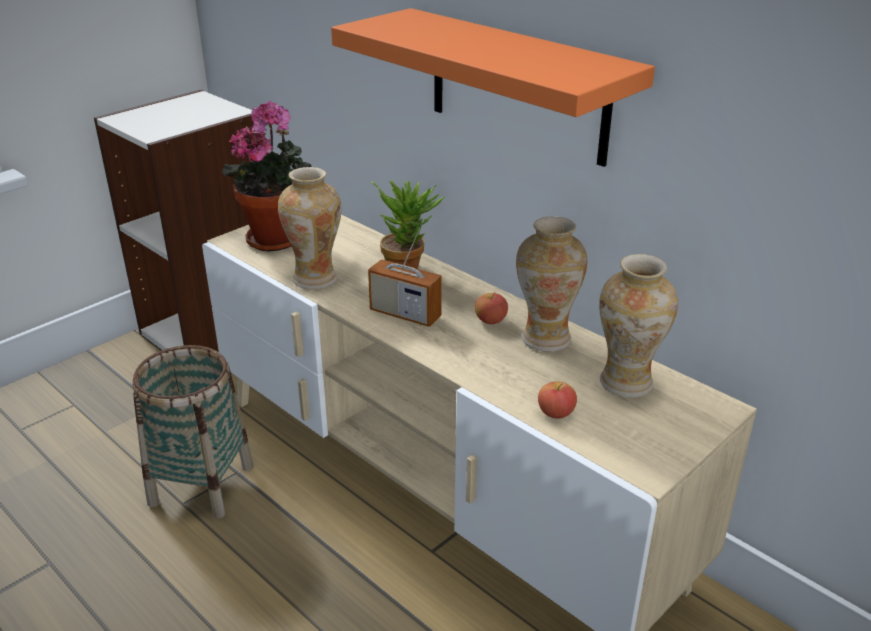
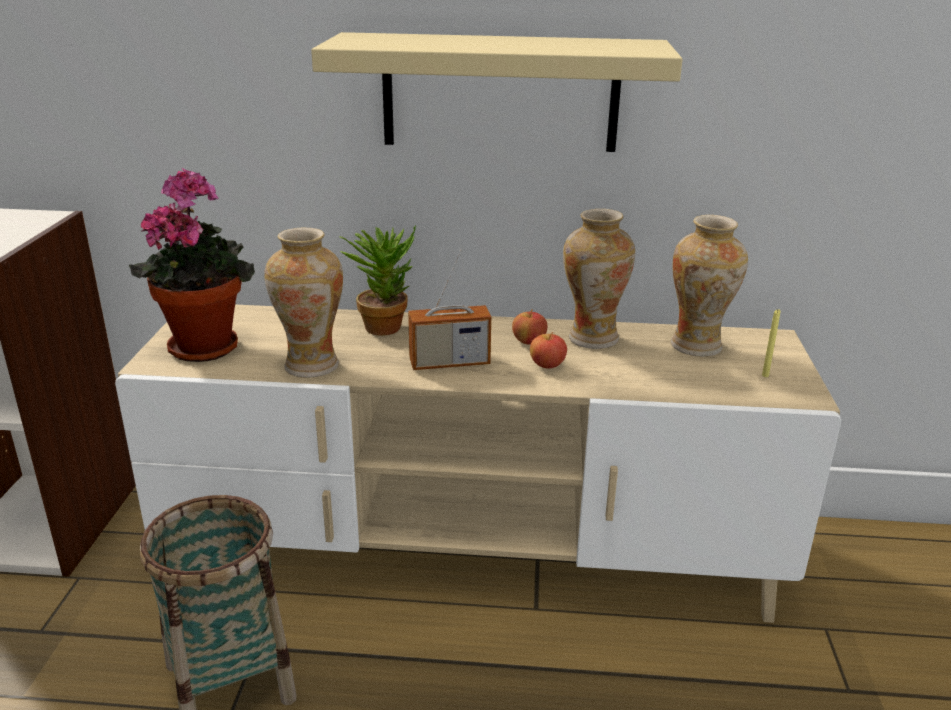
camera: 40 degrees left, 5 degrees down
orange shelf [331,8,655,167] -> beige shelf [311,32,683,152]
apple [538,381,577,419] -> apple moved to [530,332,567,369]
none -> yellow candle [762,309,780,377]

